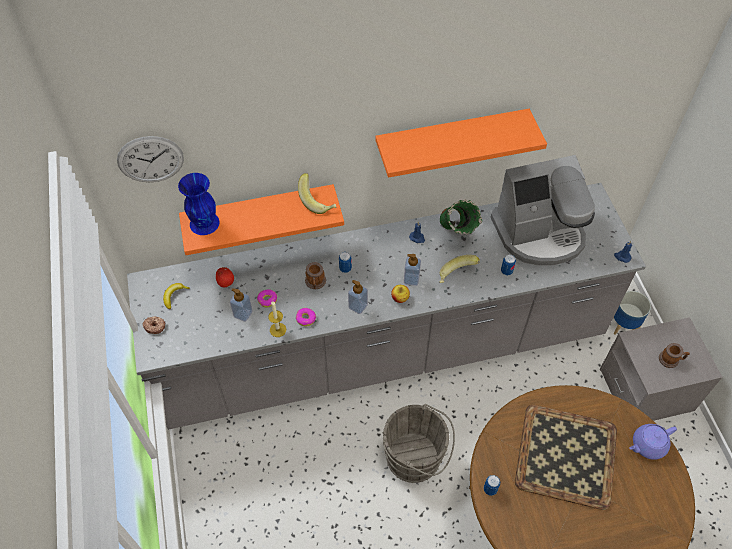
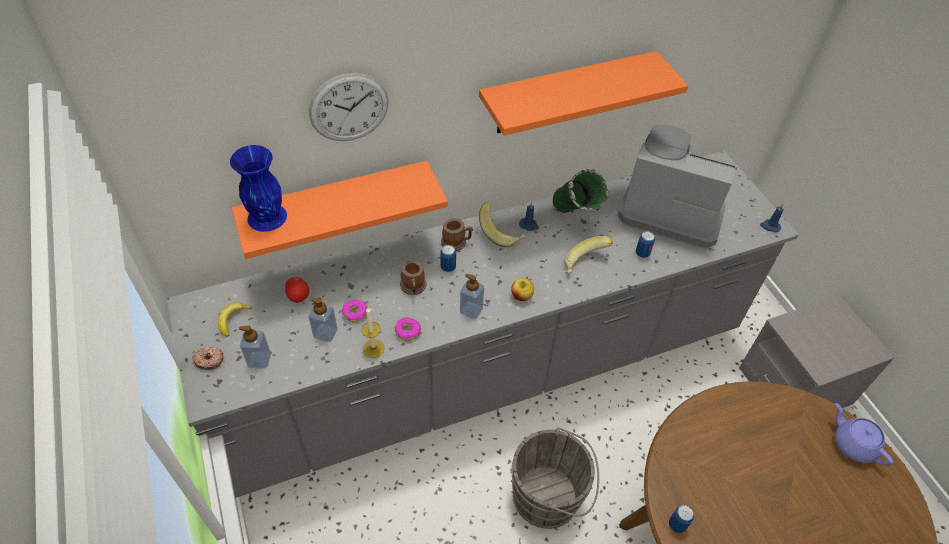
camera: 10 degrees left, 5 degrees down
wall clock [117,136,184,182] -> wall clock moved to [309,73,389,141]
banana [298,173,336,214] -> banana moved to [479,203,525,247]
soap dispenser [404,254,421,286] -> soap dispenser moved to [239,325,271,368]
coffee machine [491,155,595,266] -> coffee machine turned 135 degrees counterclockwise [618,124,737,249]
tray [515,405,617,510] -> none
planter [614,291,651,334] -> none
purple teapot [629,424,677,460] -> purple teapot turned 90 degrees clockwise [835,403,894,466]
mug [659,343,690,368] -> mug moved to [441,218,473,251]

